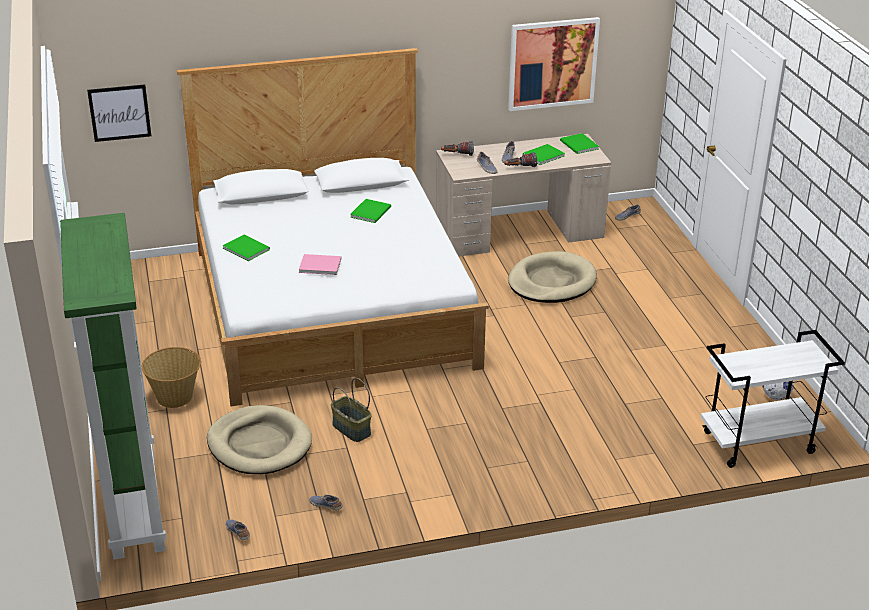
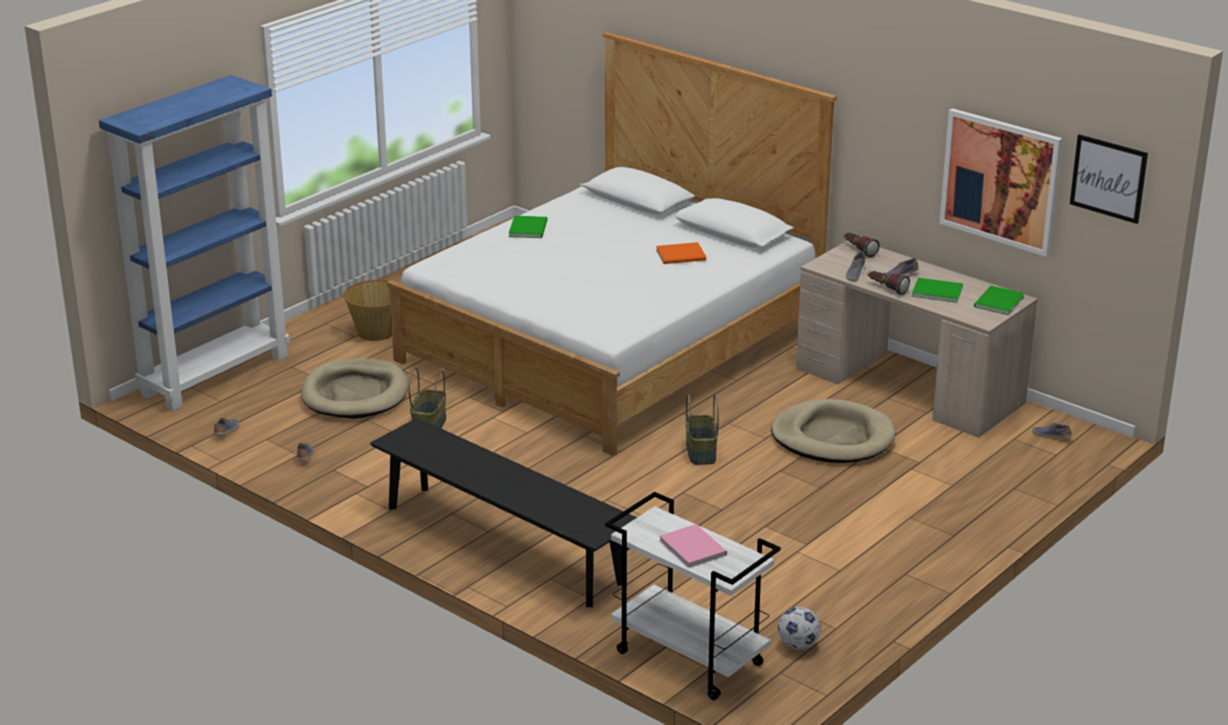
camera: 55 degrees right, 5 degrees down
green bookcase [60,213,167,560] -> blue bookcase [99,75,290,411]
picture [87,84,151,142] -> picture moved to [1070,134,1148,224]
pink book [299,254,341,275] -> pink book moved to [659,524,727,568]
green book [350,199,391,223] -> orange book [656,242,706,264]
none -> black bench [370,418,637,607]
none -> basket [686,393,719,465]

